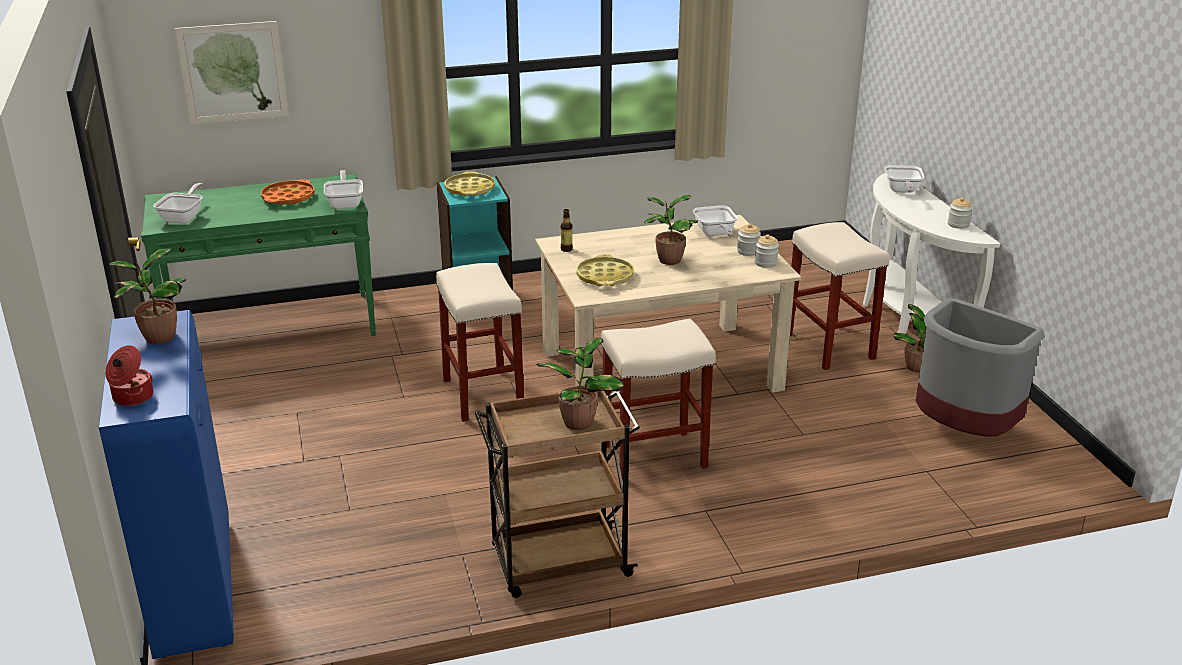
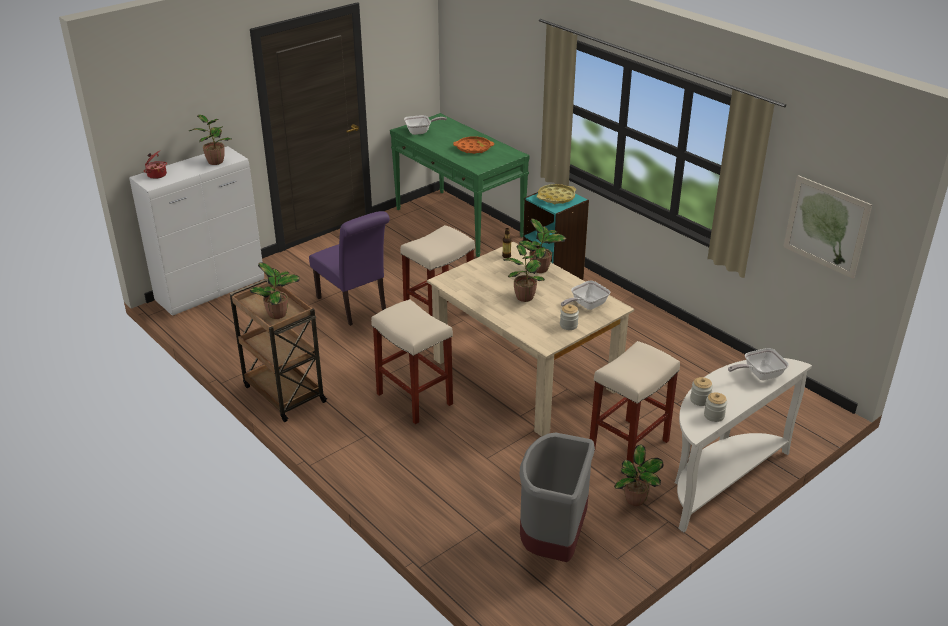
camera: 65 degrees right, 5 degrees up
blue cabinet [99,310,234,659] -> white cabinet [129,146,264,316]
picture [175,21,289,125] -> picture moved to [783,175,872,279]
frying pan [324,170,363,209] -> none
yellow tray [576,254,634,286] -> none
jar [754,235,779,268] -> jar moved to [690,377,713,406]
none -> purple chair [309,211,390,326]
none -> potted plant [519,219,566,273]

